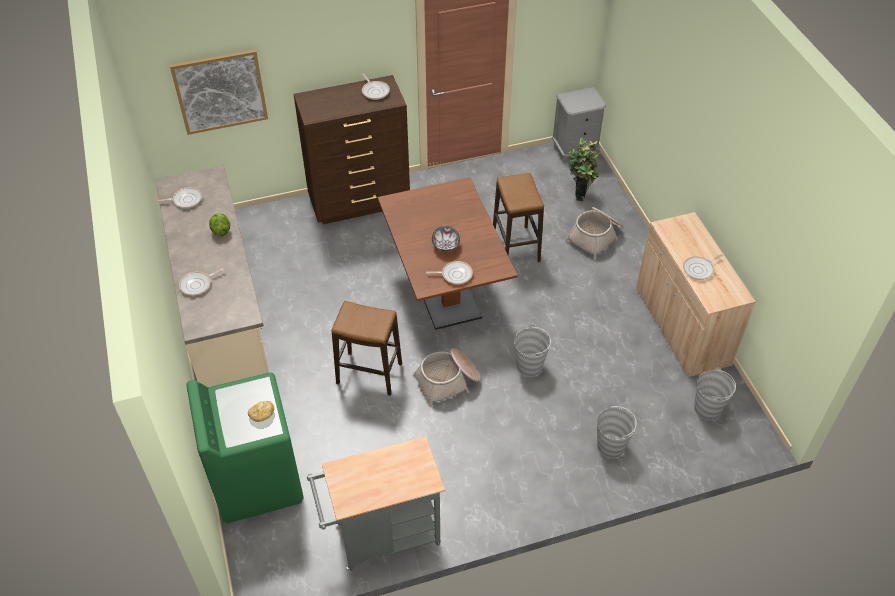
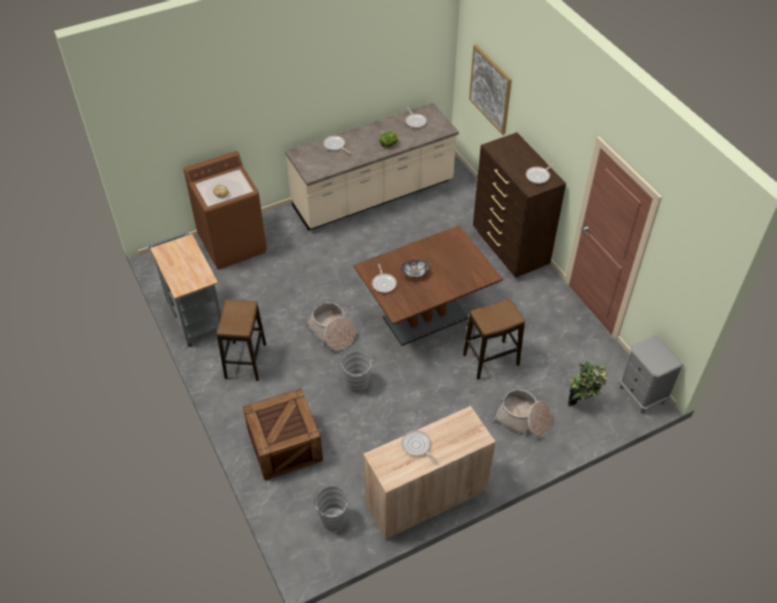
camera: 80 degrees right, 0 degrees up
green washing machine [186,372,303,524] -> brown washing machine [183,151,267,269]
stool [332,301,402,396] -> stool moved to [216,299,266,381]
grey bucket [597,404,637,458] -> crate [243,388,323,480]

